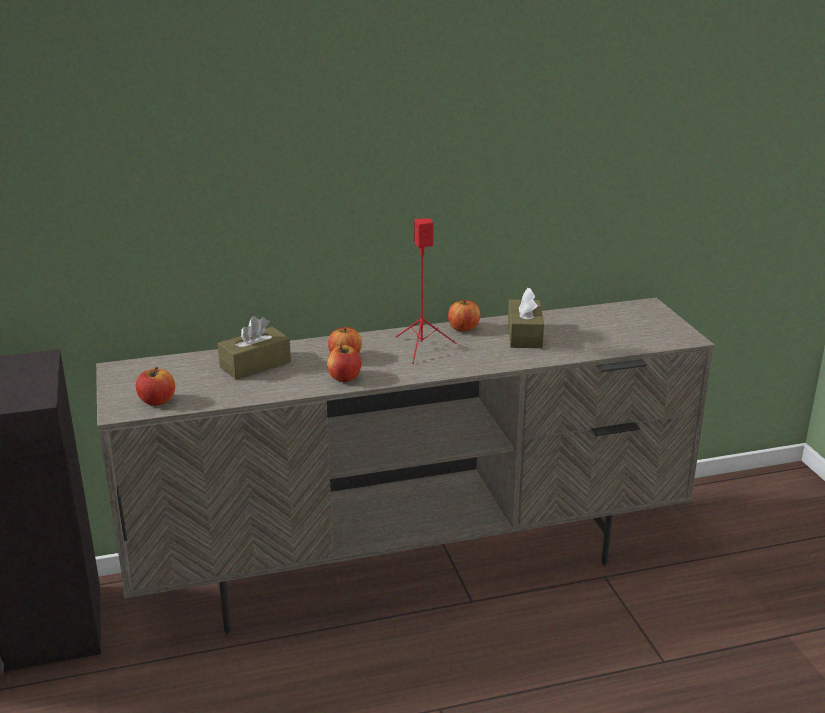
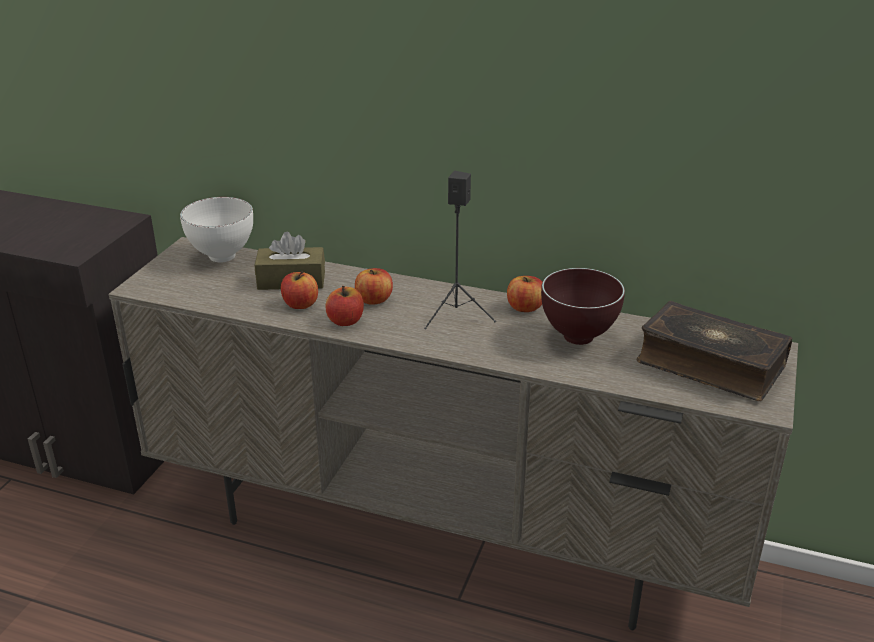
camera: 35 degrees right, 5 degrees up
apple [136,367,175,406] -> apple moved to [281,271,318,309]
red speaker [396,218,457,364] -> black speaker [424,170,496,329]
brown tissue box [508,288,544,348] -> brown bowl [541,268,625,345]
none -> white bowl [180,197,253,263]
none -> book [637,301,792,401]

